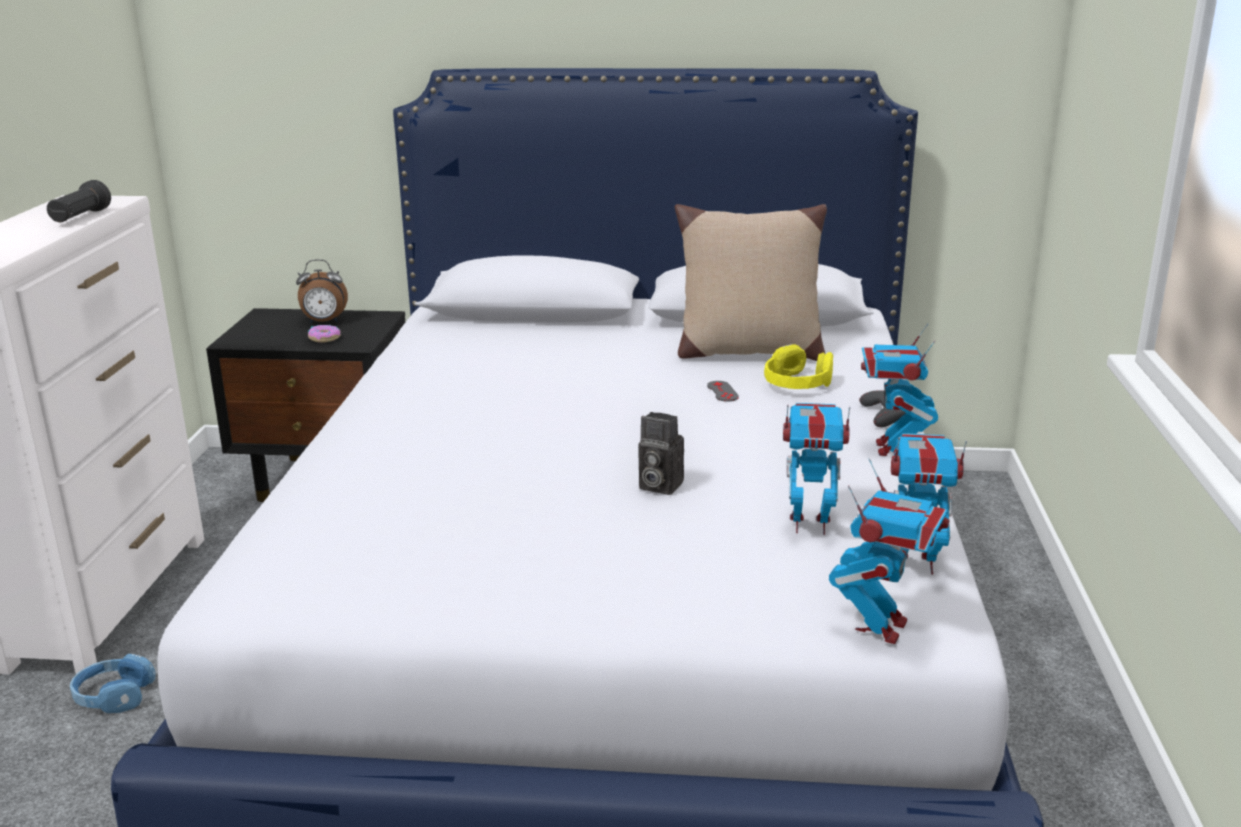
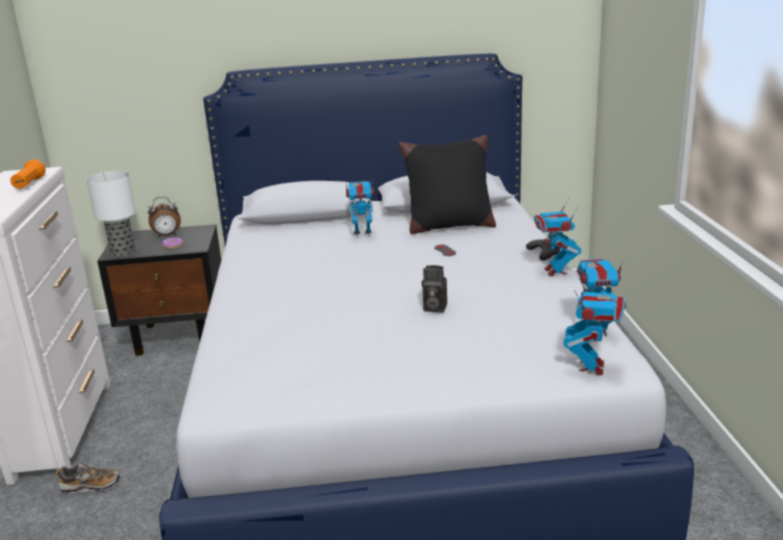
camera: 10 degrees left, 0 degrees up
black flashlight [47,180,111,222] -> orange flashlight [10,159,45,189]
blue headphones [70,654,155,713] -> shoe [55,463,120,493]
beige pillow [675,204,827,361] -> black pillow [398,135,496,234]
yellow headphones [764,344,833,389] -> none
toy robot [783,403,850,535] -> toy robot moved to [346,180,374,238]
none -> table lamp [86,171,136,257]

